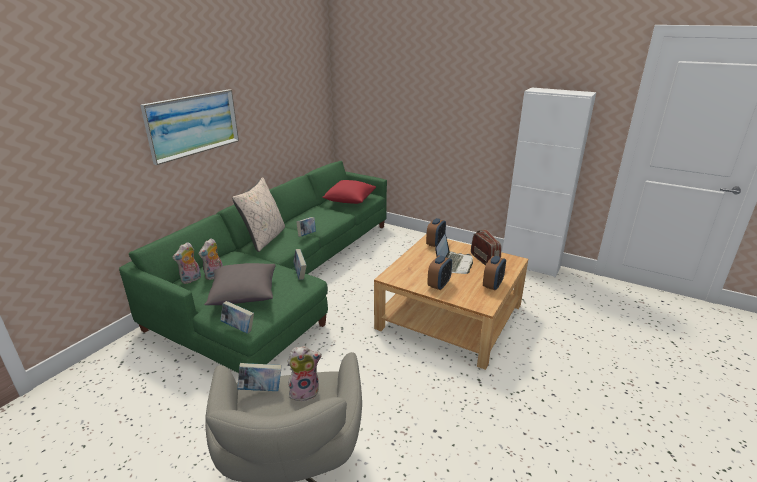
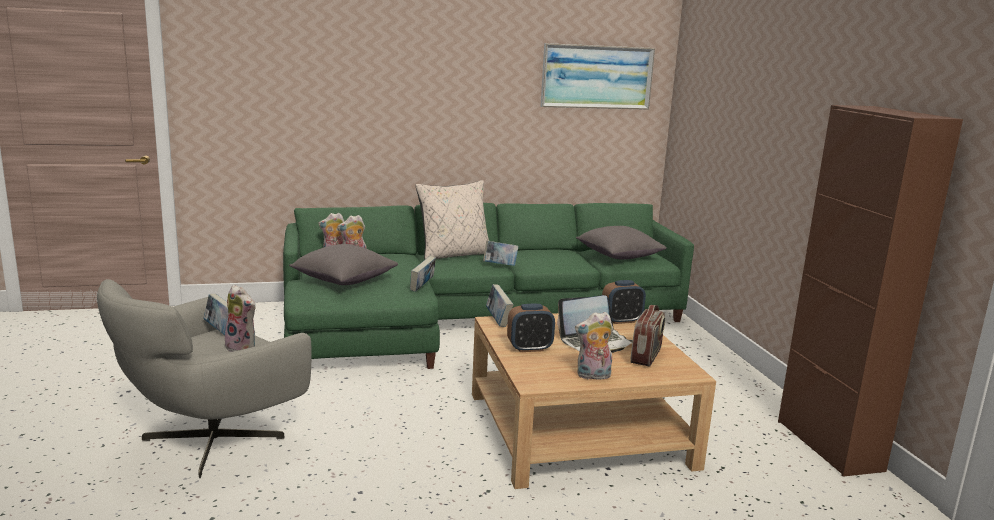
camera: 45 degrees right, 10 degrees down
picture [140,89,239,165] -> picture moved to [540,43,655,110]
book [220,301,254,333] -> book moved to [486,284,514,327]
red pillow [322,180,376,204] -> grey pillow [576,226,667,260]
alarm clock [483,256,506,291] -> plush toy [575,312,613,380]
white cabinet [502,87,596,277] -> brown cabinet [778,105,963,477]

